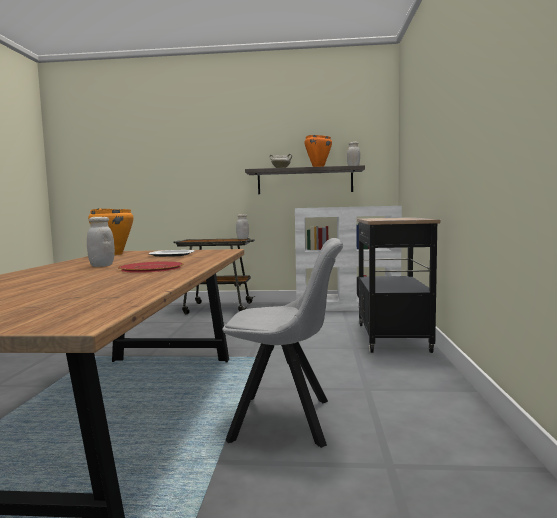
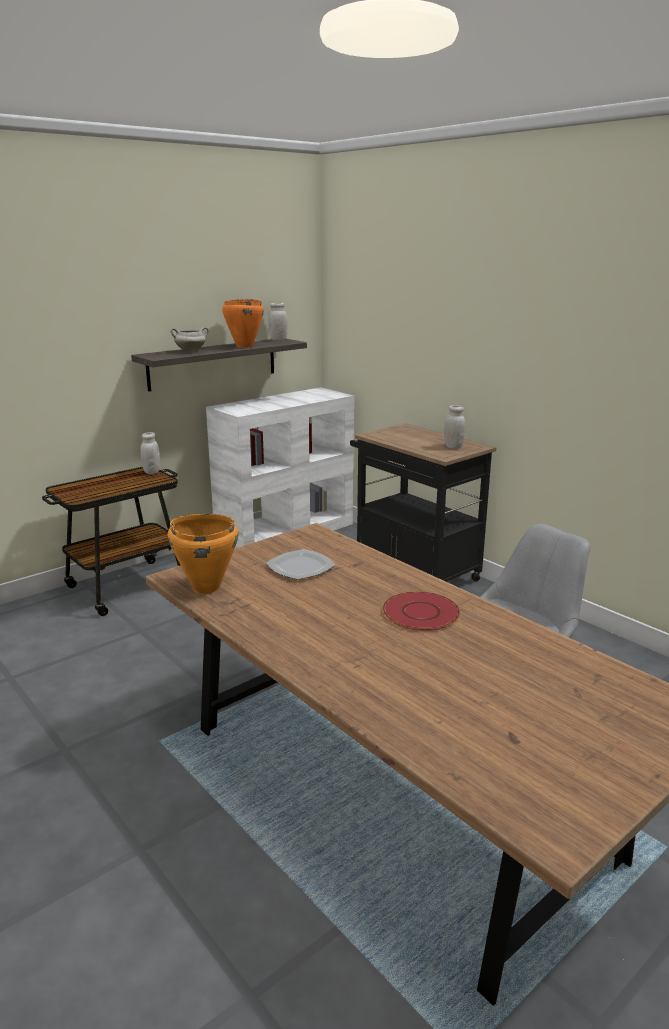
camera: 45 degrees left, 15 degrees up
white jar [87,217,115,267] -> white jar moved to [444,405,465,449]

